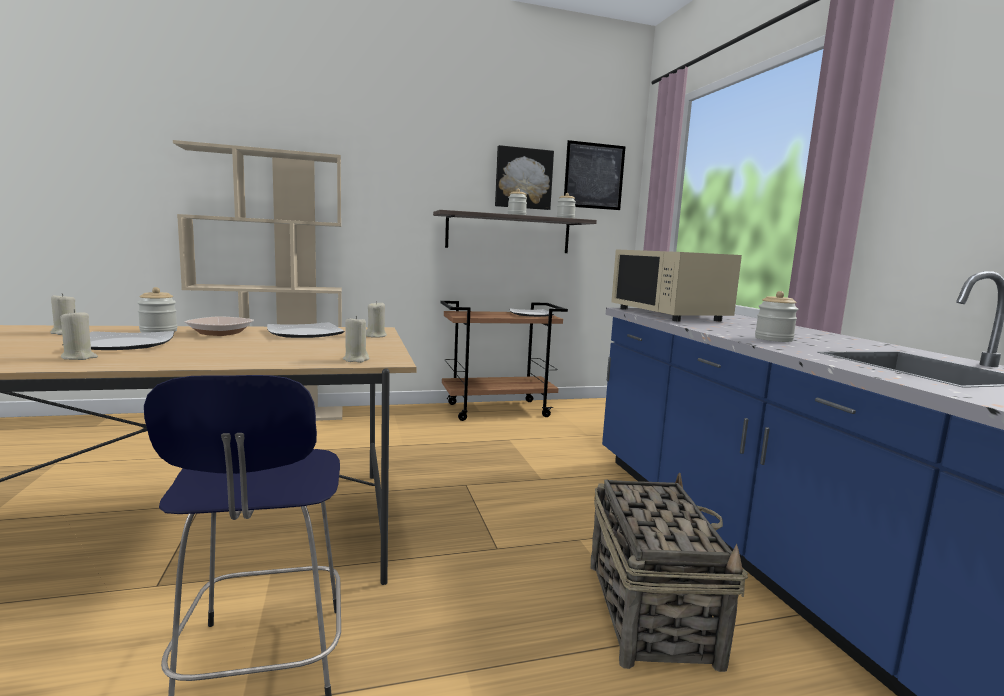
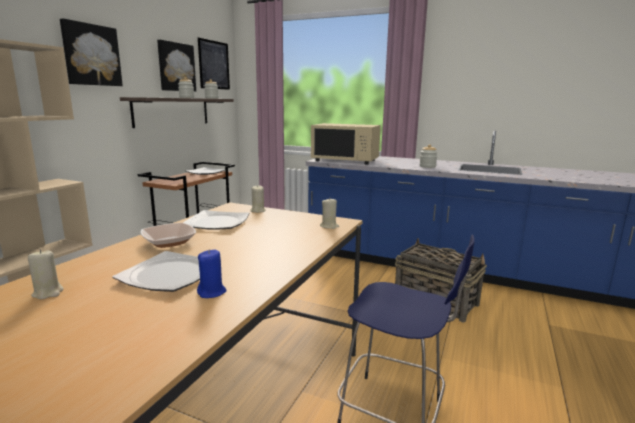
camera: 50 degrees left, 5 degrees up
beige candle [60,309,98,360] -> blue candle [197,249,227,298]
jar [137,287,177,333] -> none
none -> picture [60,18,123,86]

